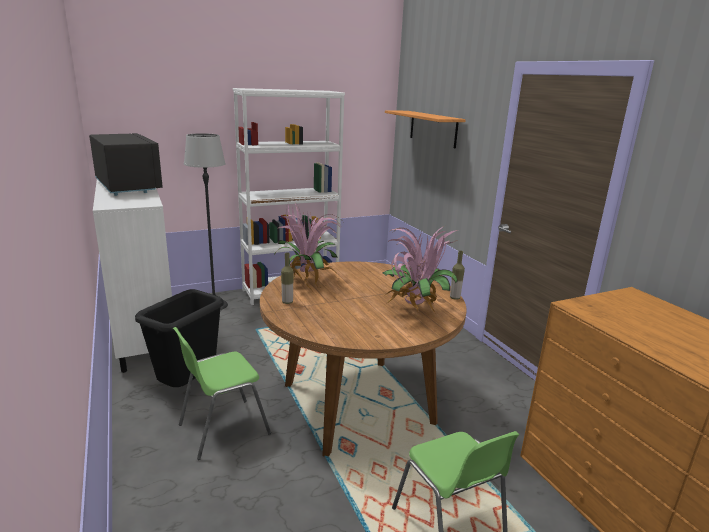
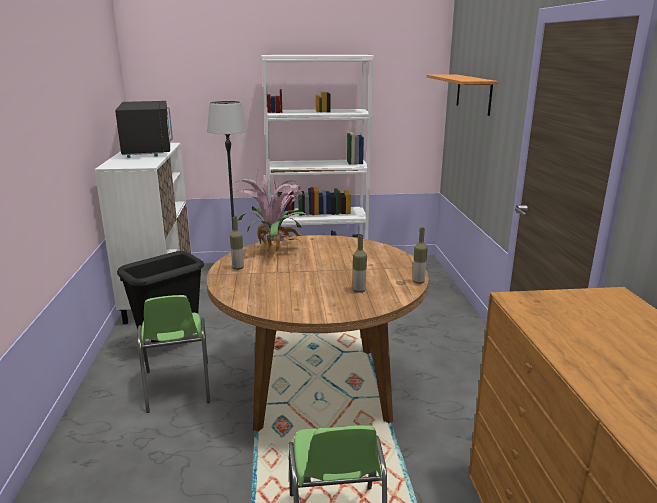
camera: 20 degrees right, 0 degrees up
green chair [173,327,271,460] -> green chair turned 90 degrees counterclockwise [137,295,210,413]
potted plant [382,226,458,314] -> bottle [353,234,367,293]

